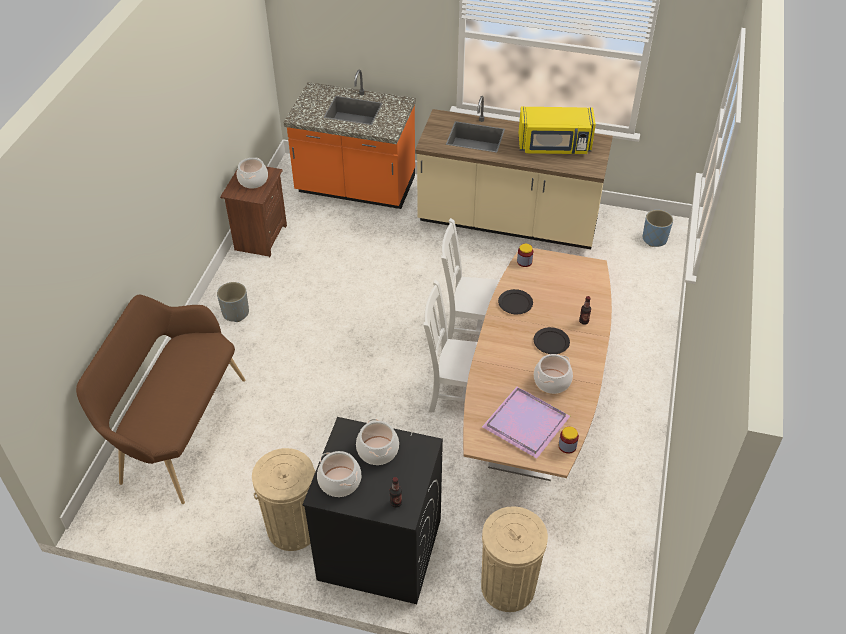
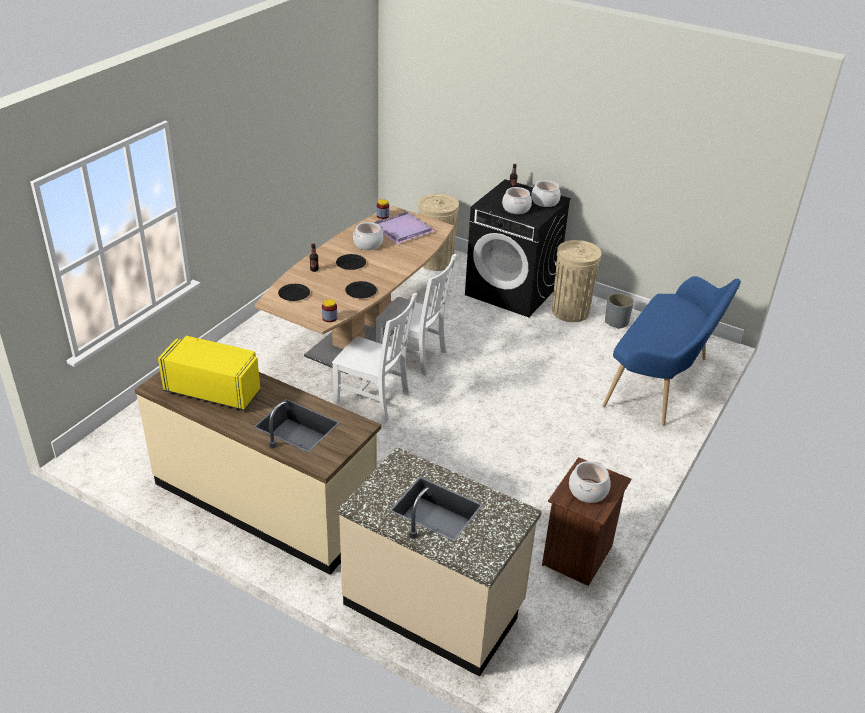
camera: 165 degrees left, 10 degrees down
brown bench [76,294,245,504] -> blue bench [603,276,741,425]
grey planter [217,282,249,322] -> grey planter moved to [605,293,634,329]
orange counter [283,70,416,209] -> beige counter [338,447,542,677]
blue planter [643,210,673,247] -> none
none -> black plate [278,284,310,301]

